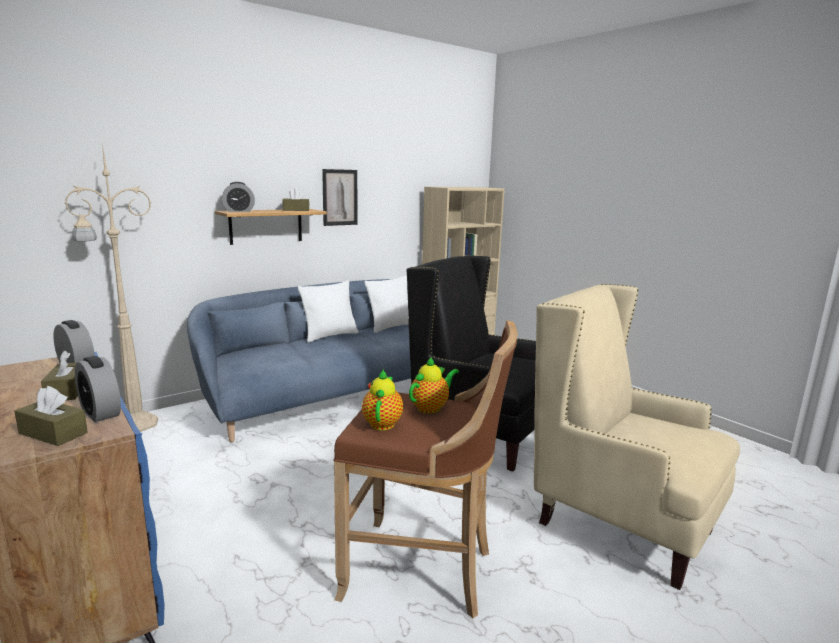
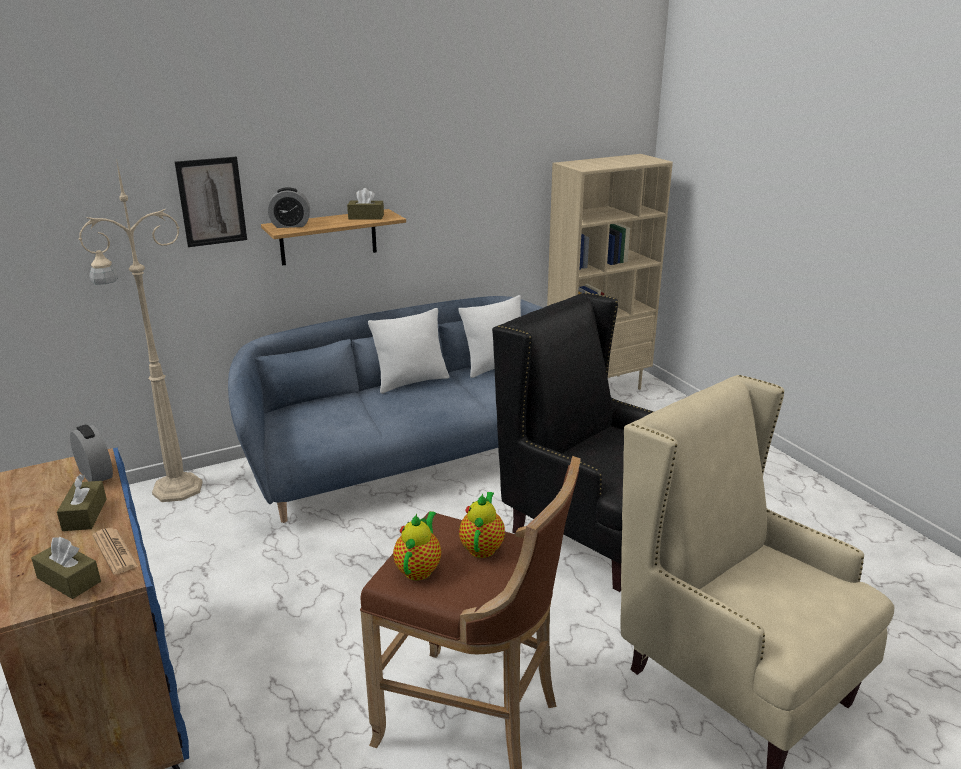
camera: 10 degrees right, 10 degrees up
alarm clock [75,356,121,422] -> newspaper [93,528,138,575]
picture [322,169,357,226] -> picture moved to [175,157,247,247]
teapot [409,357,459,414] -> teapot turned 45 degrees counterclockwise [459,492,505,558]

